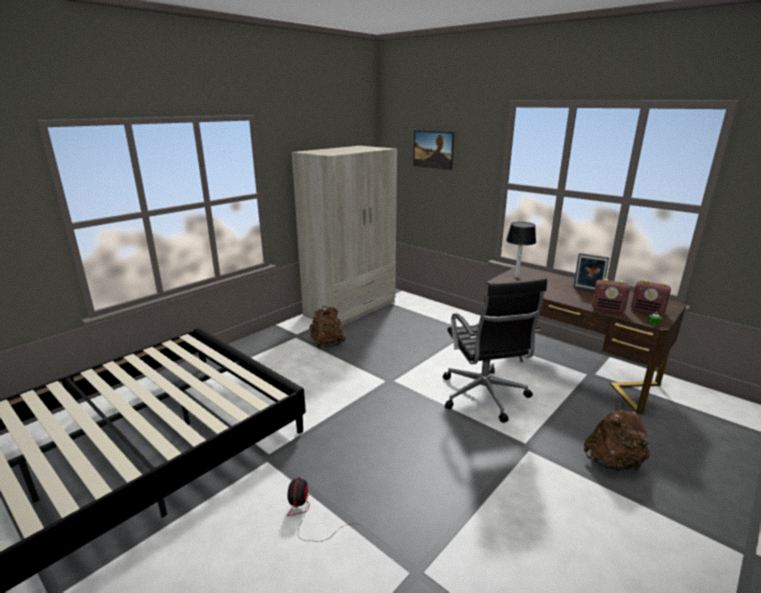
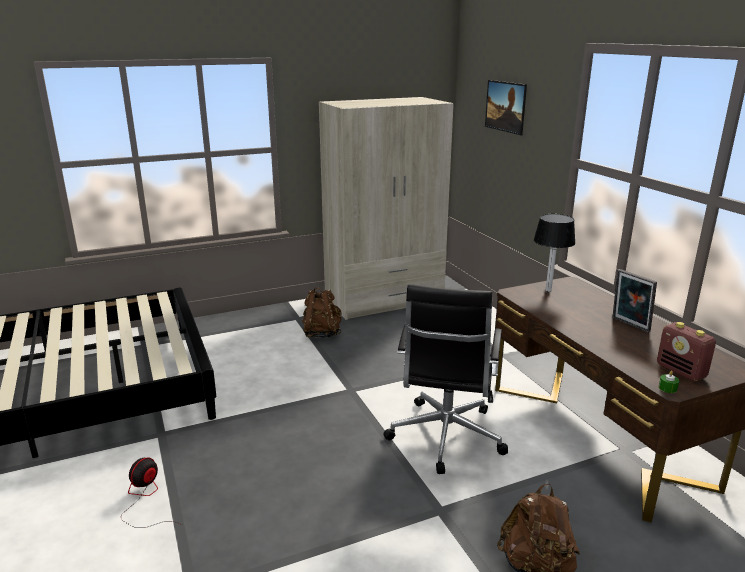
camera: 25 degrees right, 0 degrees up
radio [592,279,630,313] -> none

